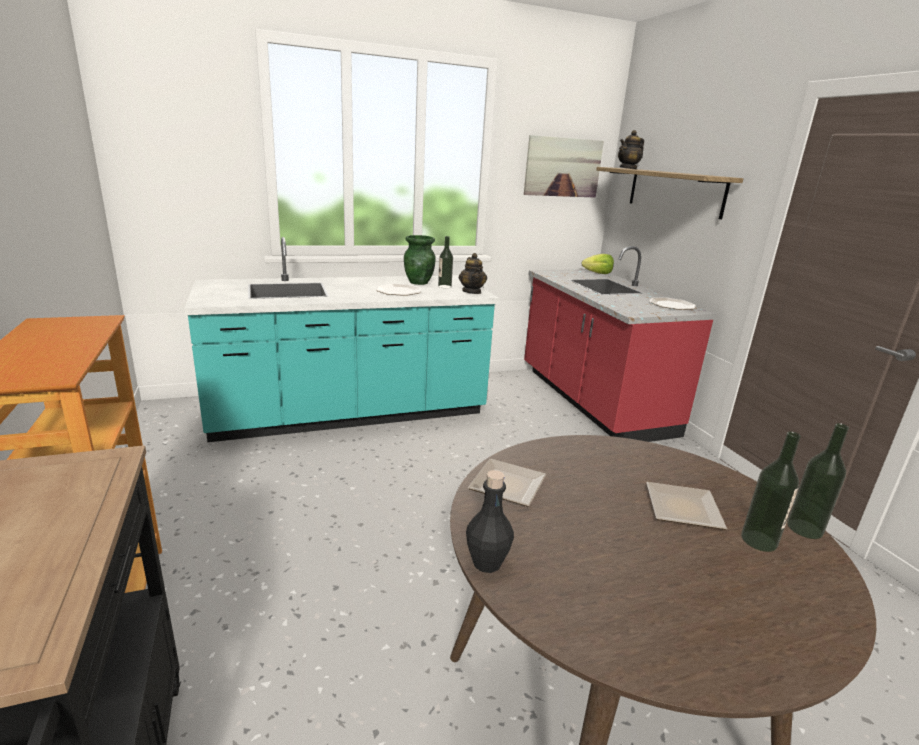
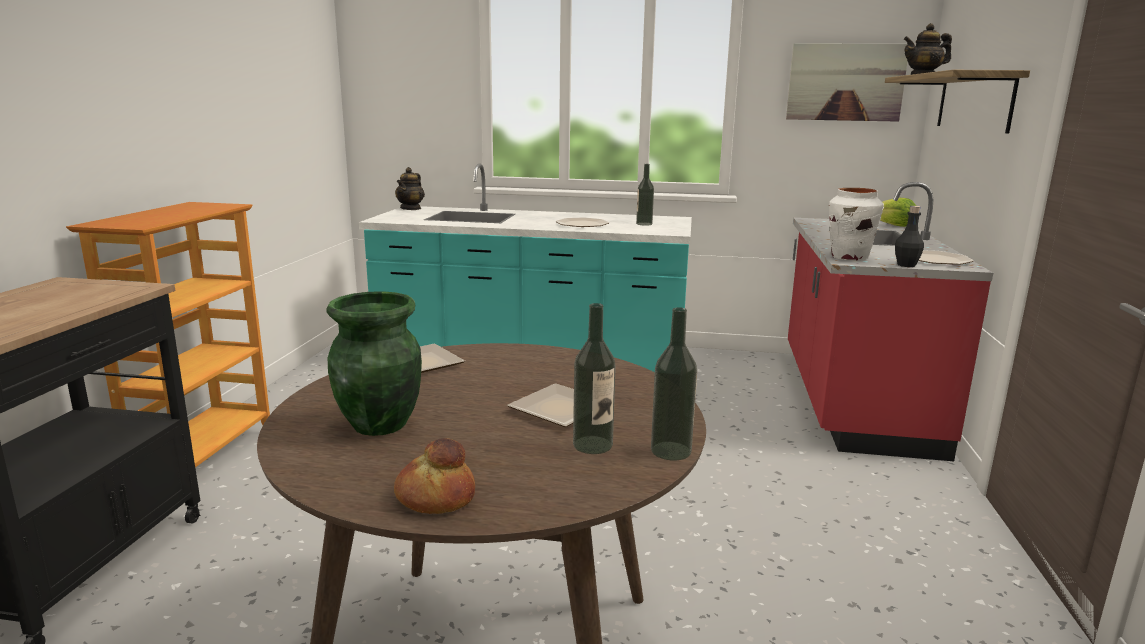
camera: 30 degrees right, 5 degrees down
green vase [404,235,436,285] -> green vase moved to [326,291,422,436]
teapot [459,253,487,294] -> teapot moved to [395,167,425,210]
black bottle [466,470,514,573] -> black bottle moved to [895,206,924,267]
none -> bread [394,438,475,514]
none -> white vase [829,188,884,261]

